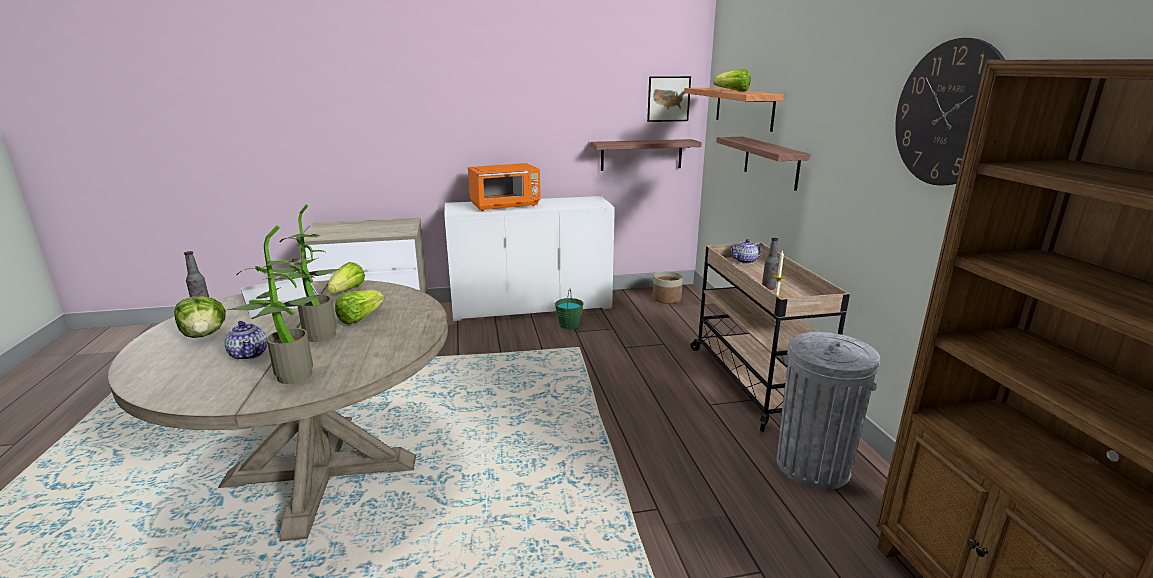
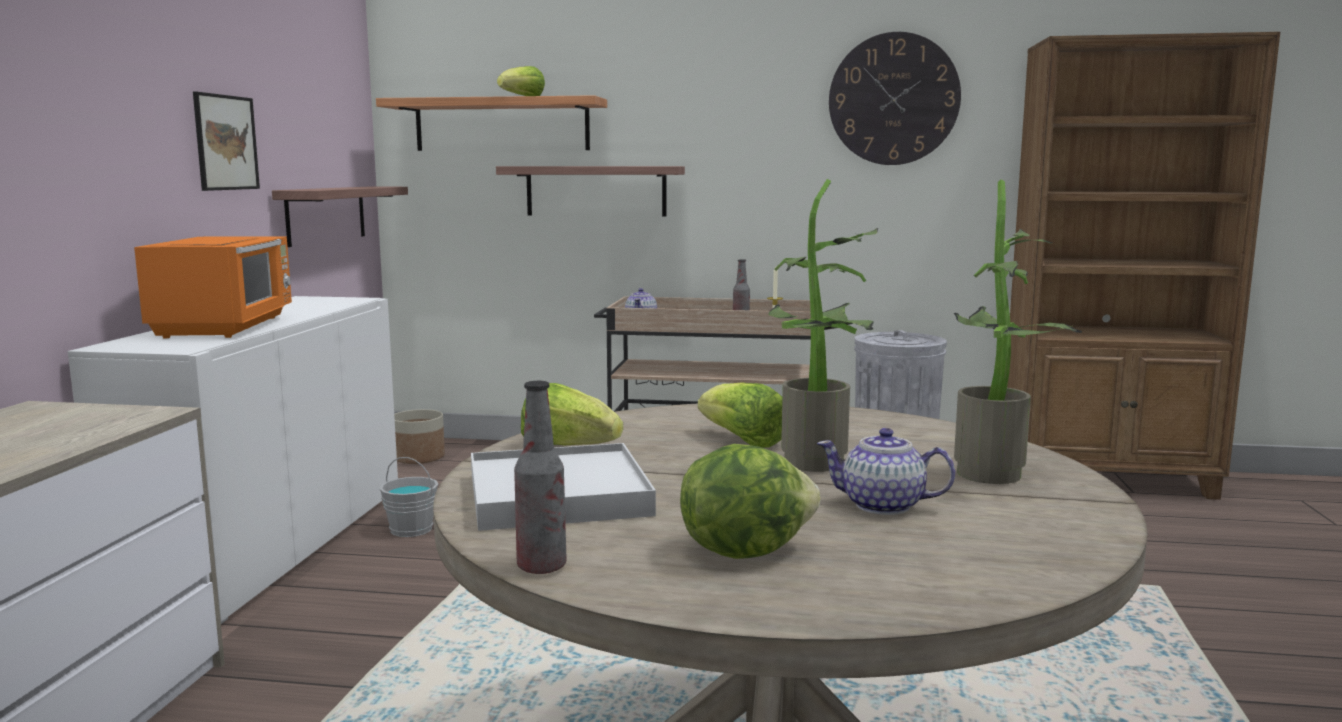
camera: 70 degrees left, 10 degrees down
teapot [224,321,267,360] -> teapot turned 150 degrees counterclockwise [817,428,955,515]
green bucket [555,289,583,329] -> grey bucket [380,457,438,537]
picture [647,76,691,122] -> picture moved to [193,92,260,191]

